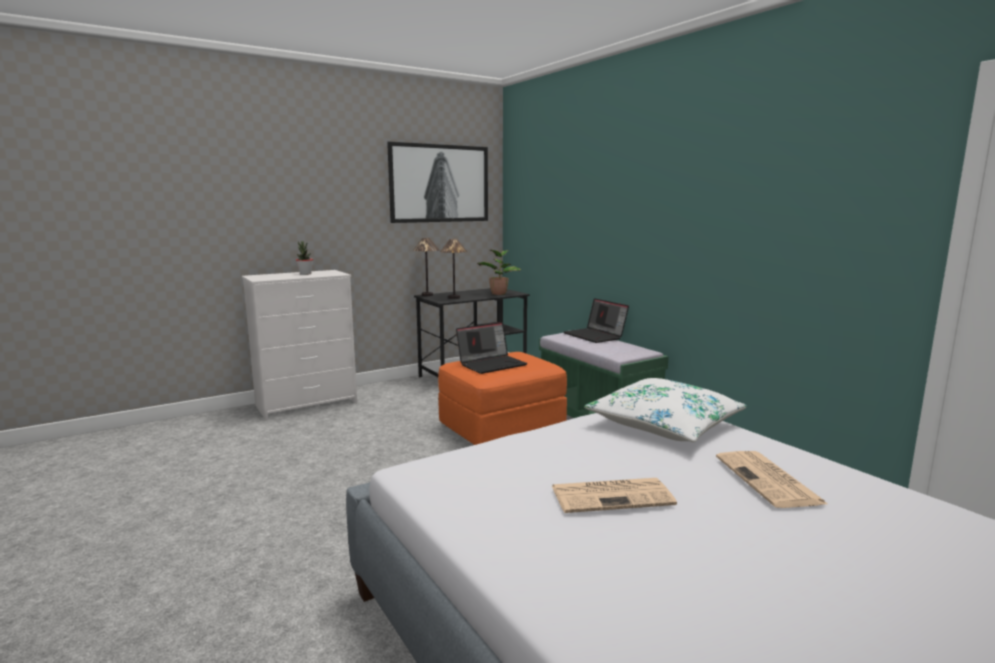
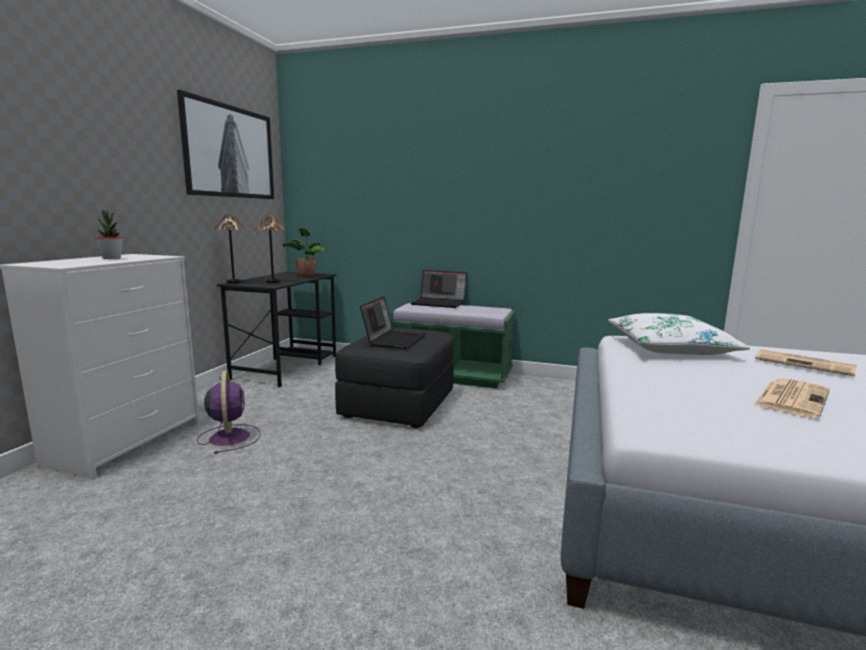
camera: 40 degrees left, 0 degrees up
orange ottoman [438,352,567,445] -> black ottoman [335,327,454,428]
none -> purple fan [197,371,261,454]

